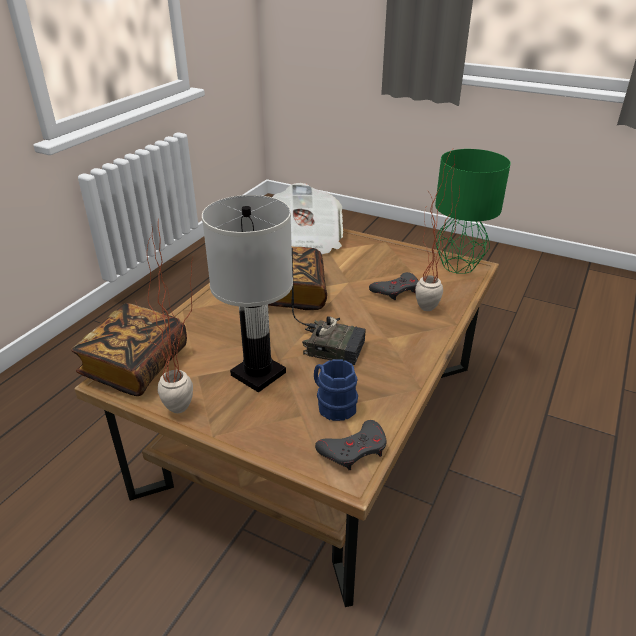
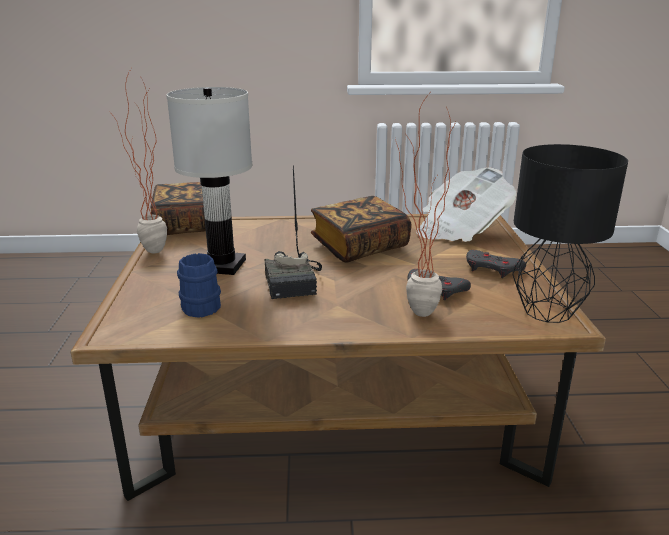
camera: 60 degrees right, 10 degrees down
grey game controller [315,420,387,470] -> grey game controller moved to [466,250,526,278]
green table lamp [435,149,511,274] -> black table lamp [513,144,628,323]

